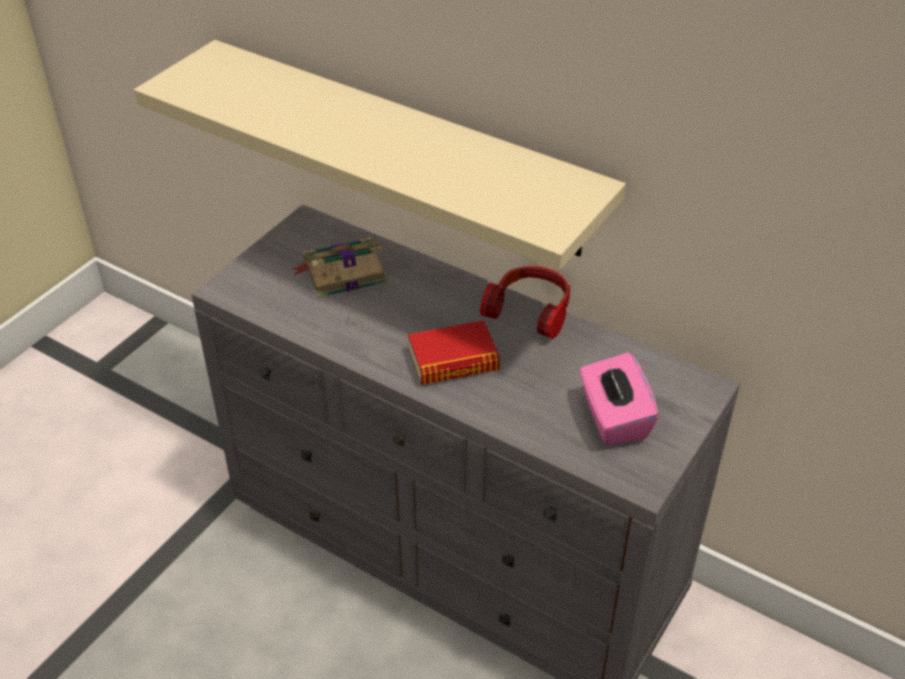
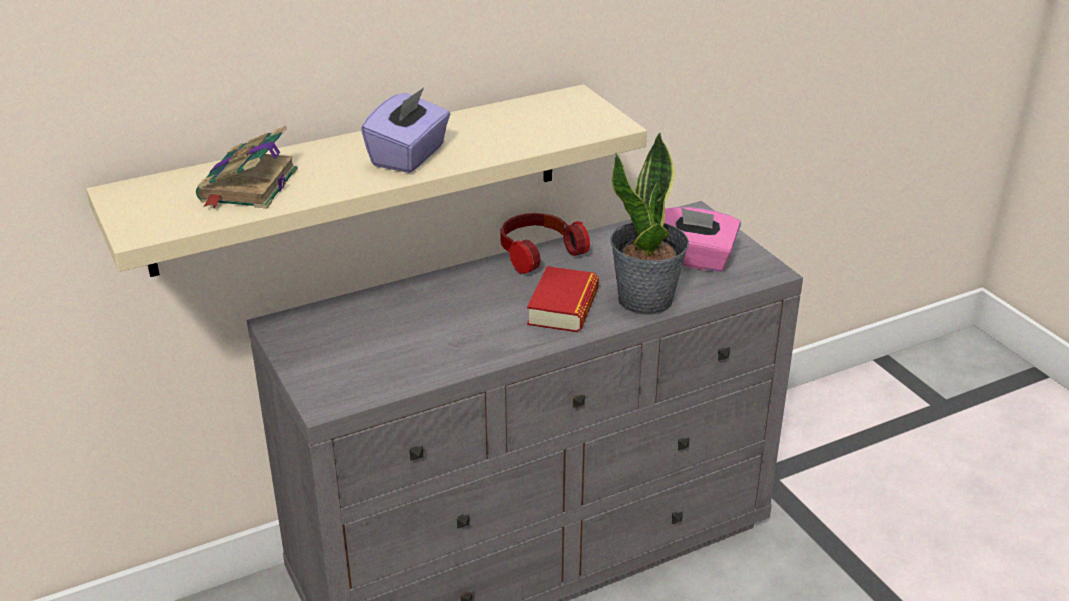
camera: 60 degrees left, 10 degrees down
book [292,238,387,298] -> book moved to [196,126,298,208]
none -> purple tissue box [361,87,450,173]
none -> potted plant [610,132,689,315]

